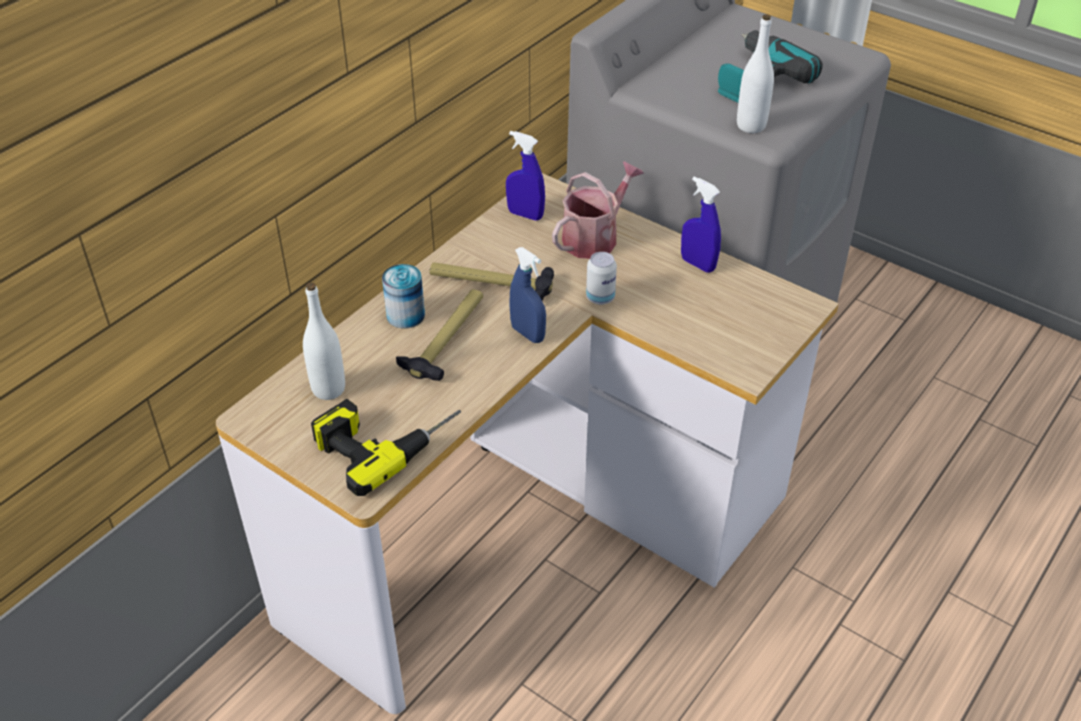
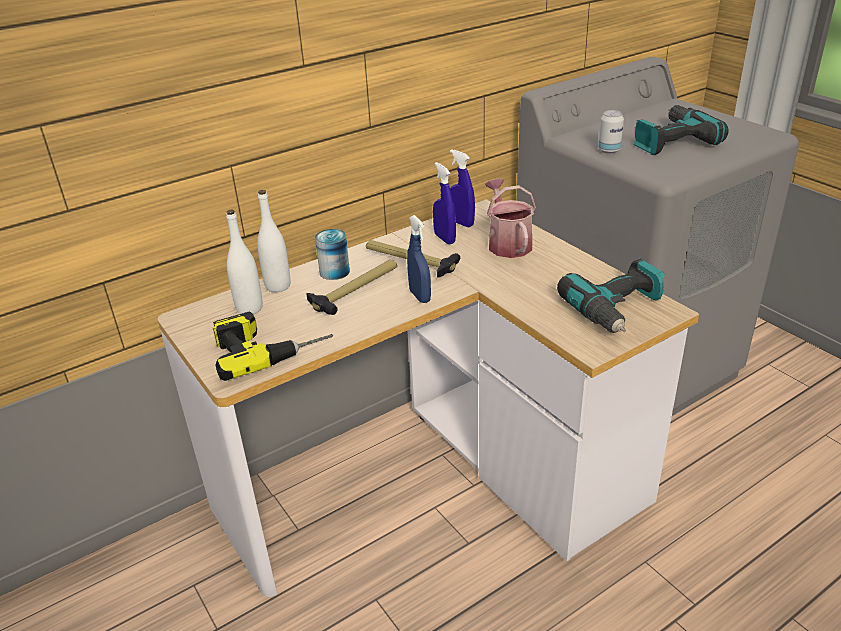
camera: 20 degrees right, 10 degrees down
watering can [552,161,644,259] -> watering can turned 75 degrees counterclockwise [485,179,536,258]
can [586,252,617,305] -> can moved to [598,110,624,154]
blue spray bottle [681,177,721,273] -> blue spray bottle moved to [433,162,456,245]
white bottle [737,14,774,133] -> white bottle moved to [257,190,291,292]
none -> power drill [557,258,665,333]

